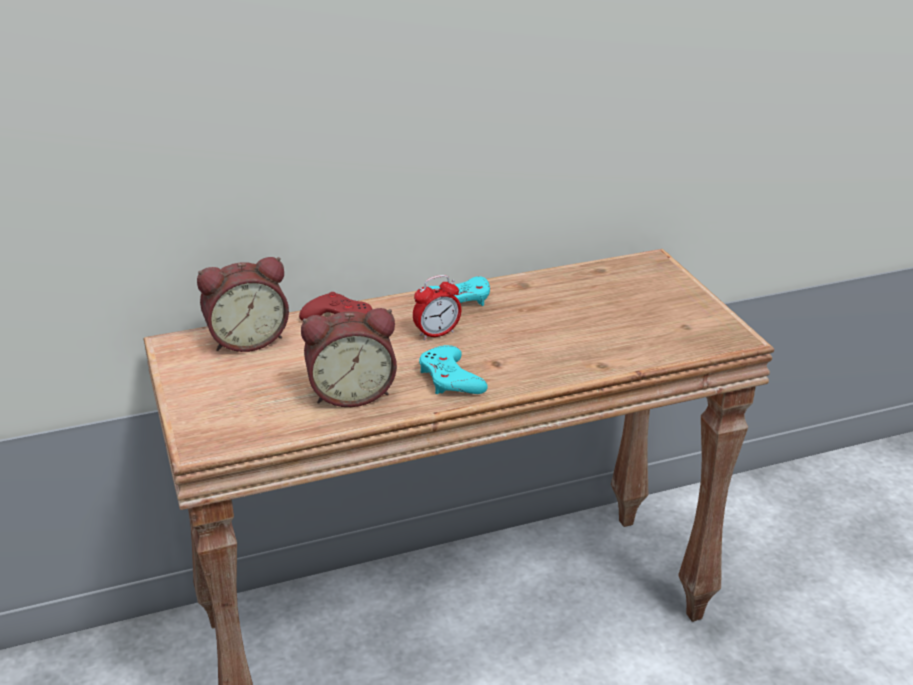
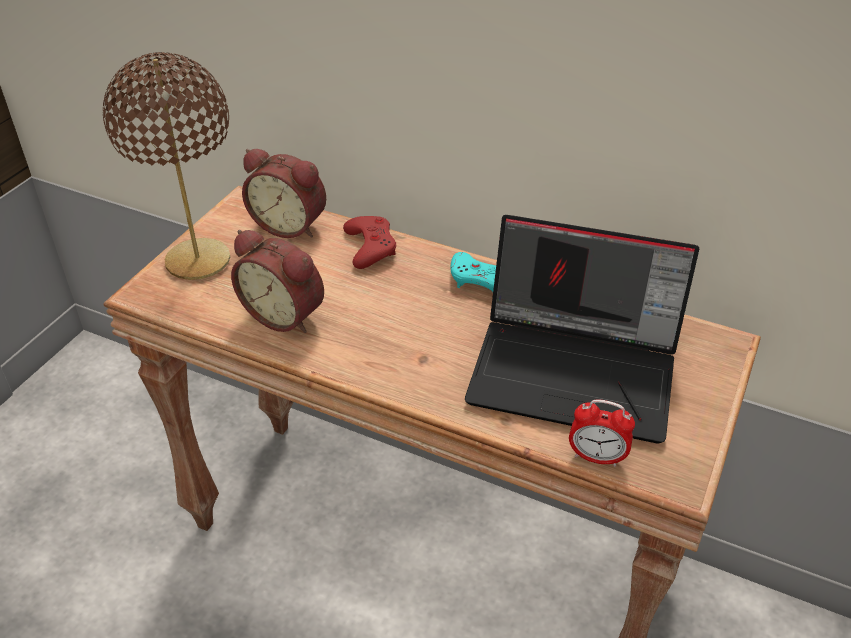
camera: 45 degrees right, 10 degrees up
alarm clock [413,275,461,340] -> alarm clock moved to [569,399,635,467]
turquoise game controller [419,345,488,394] -> none
none -> brown table lamp [103,52,230,280]
none -> laptop [465,215,699,444]

